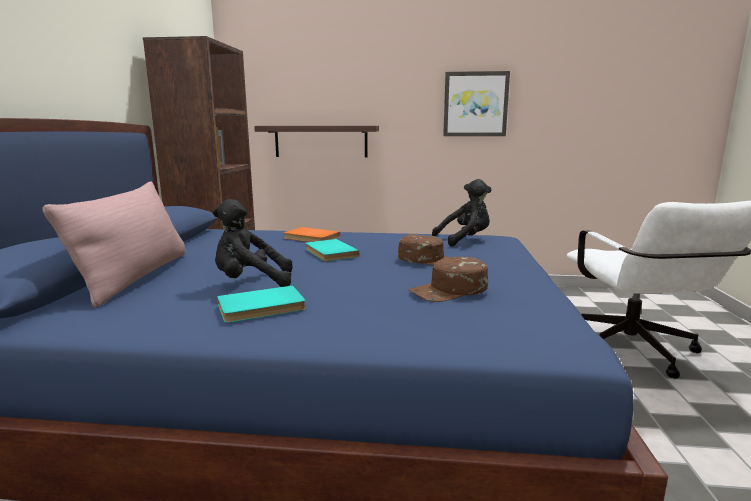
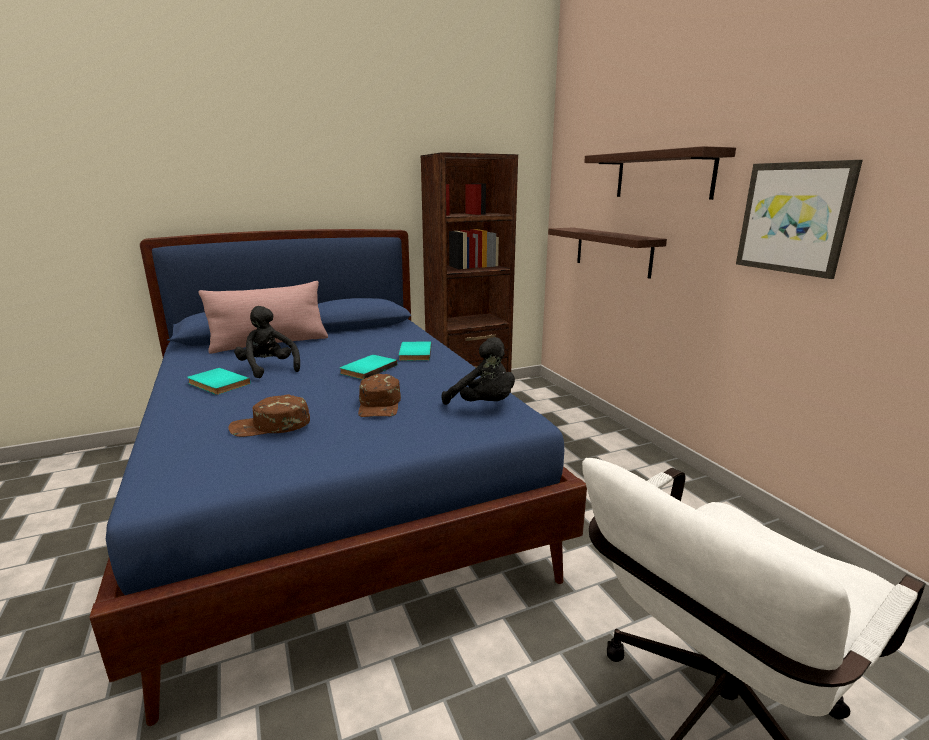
camera: 60 degrees right, 5 degrees up
orange book [284,227,340,242] -> turquoise book [398,342,431,361]
brown cap [408,257,488,302] -> brown cap turned 45 degrees counterclockwise [229,395,310,437]
none -> shelf [584,146,736,200]

